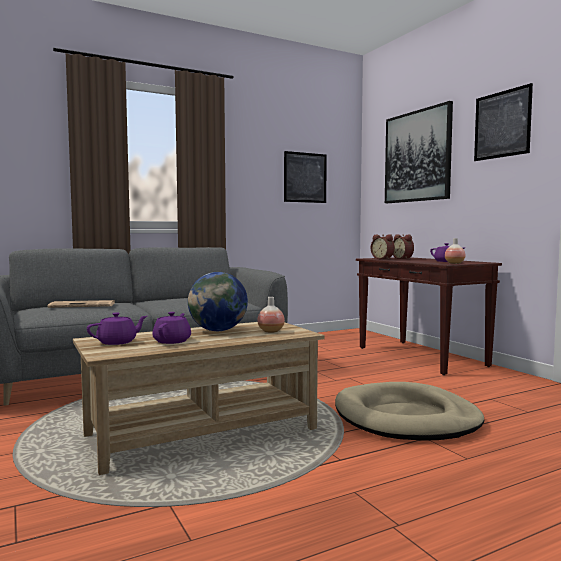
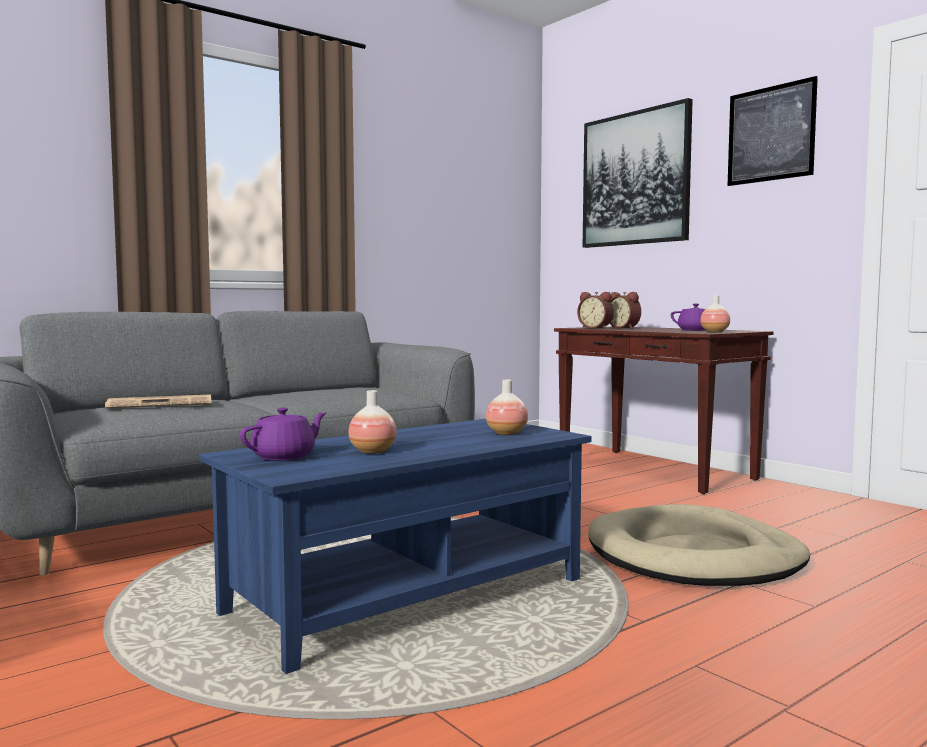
camera: 10 degrees left, 0 degrees up
beige coffee table [73,322,324,475] -> blue coffee table [199,419,592,674]
purple teapot [152,312,191,344] -> vase [348,390,397,454]
globe [188,272,248,331] -> none
picture [284,151,327,203] -> none

